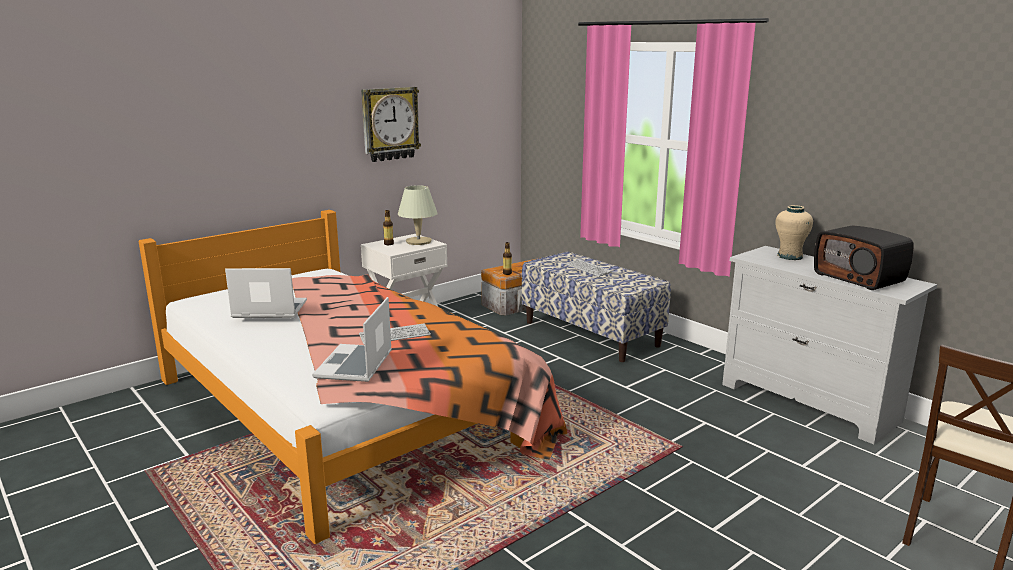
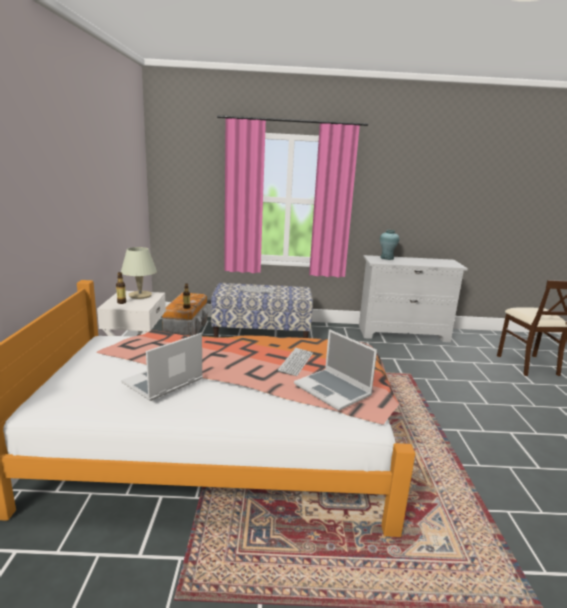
camera: 50 degrees left, 0 degrees up
wall clock [361,87,421,162] -> none
beige vase [775,205,813,260] -> turquoise vase [380,230,399,260]
radio [814,226,914,290] -> none

